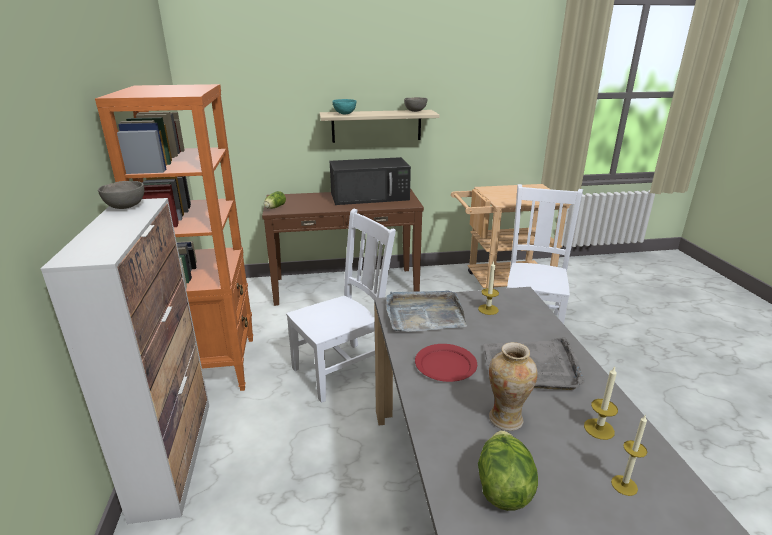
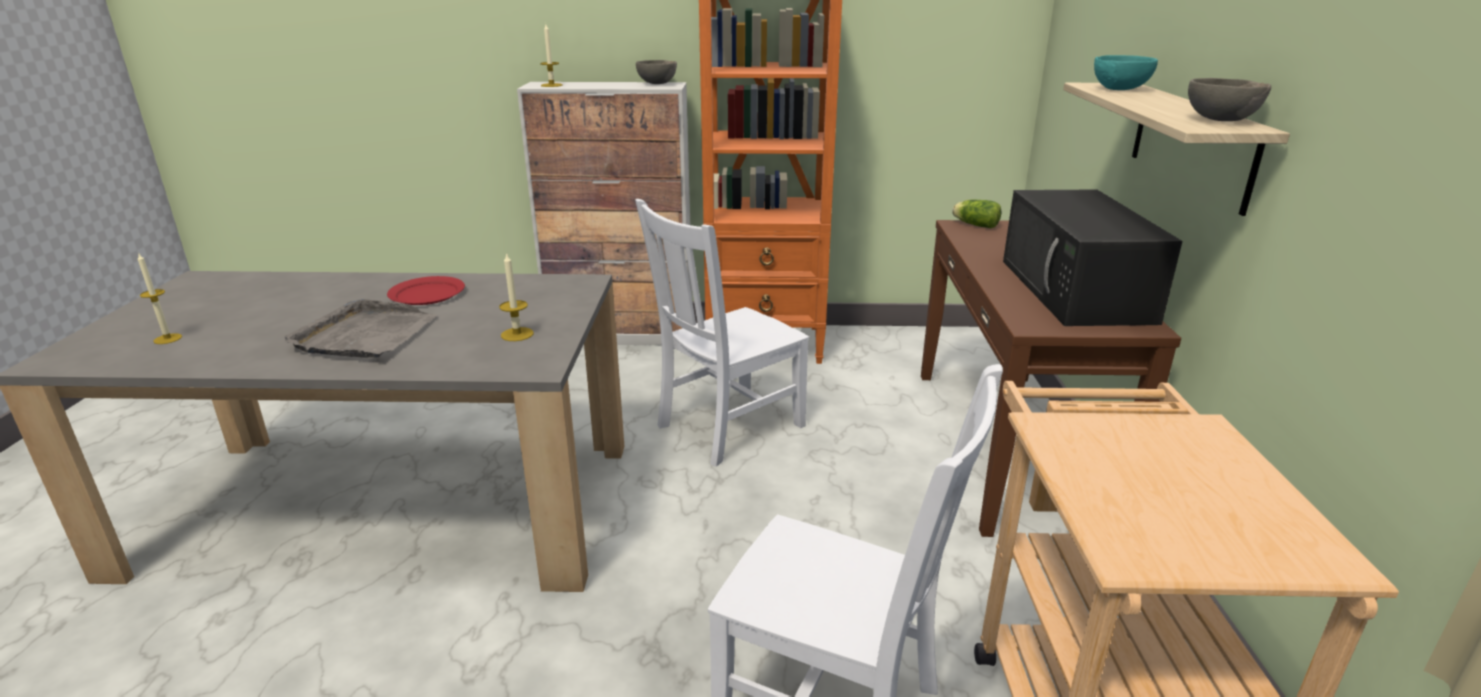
camera: 100 degrees right, 0 degrees up
white chair [286,209,396,403] -> white chair turned 75 degrees clockwise [635,199,809,467]
grey tray [387,290,467,332] -> none
lettuce [478,430,538,511] -> none
vase [489,342,538,431] -> none
candle [584,367,618,440] -> candle moved to [540,24,563,87]

